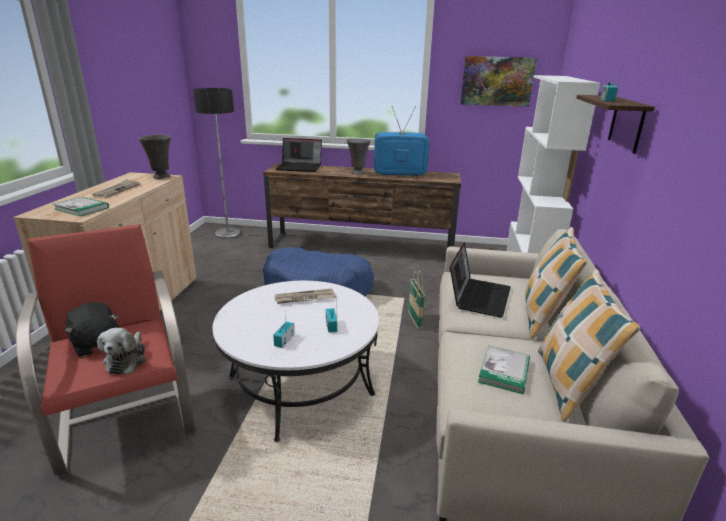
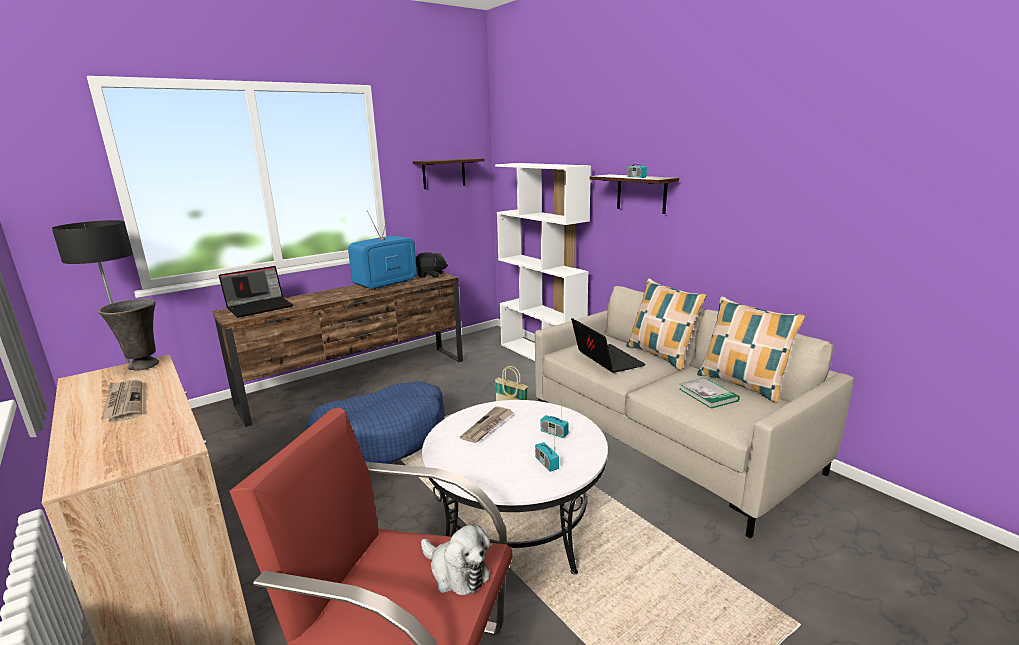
camera: 45 degrees left, 5 degrees down
book [53,197,109,216] -> none
black plush toy [64,303,119,357] -> black plush toy moved to [416,252,448,278]
grey vase [347,138,370,174] -> none
picture [461,56,537,107] -> shelf [413,158,485,189]

